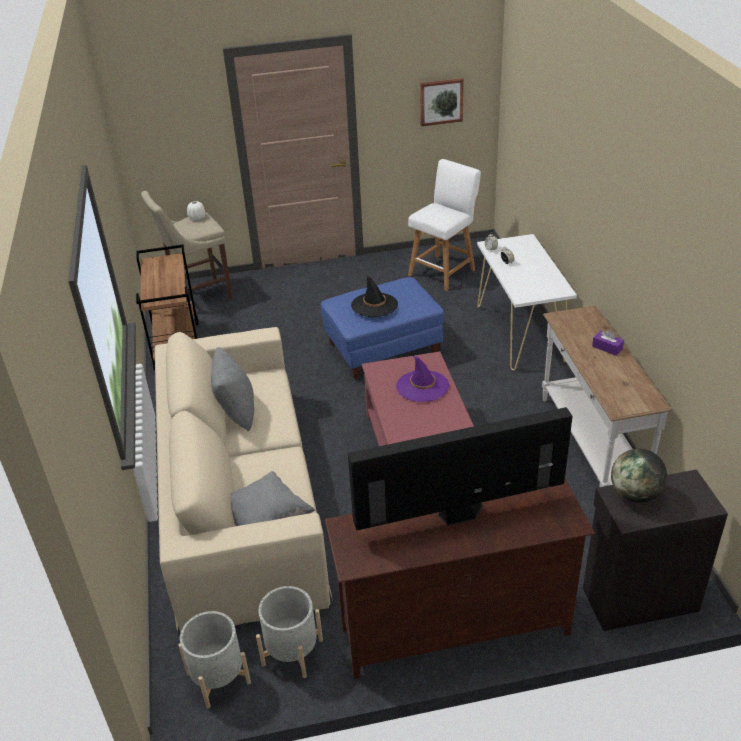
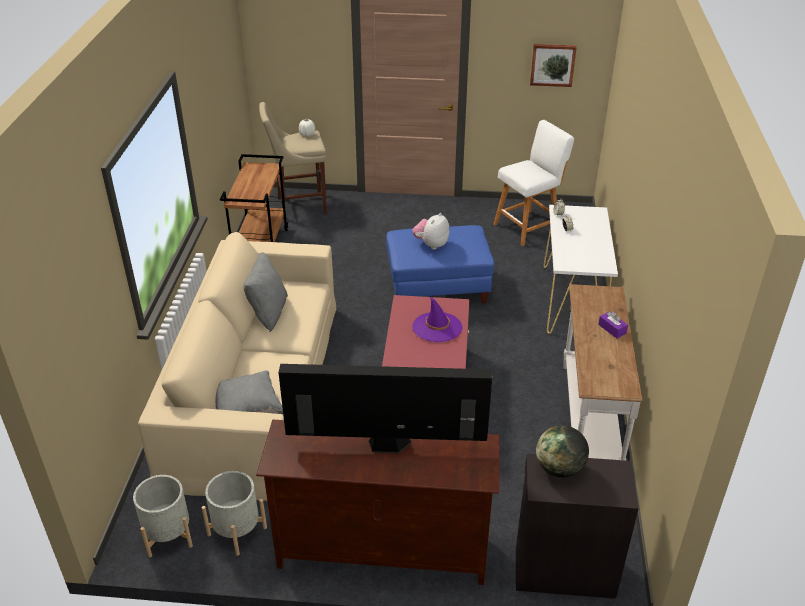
camera: 15 degrees right, 0 degrees up
black hat [351,274,398,317] -> plush toy [412,213,449,250]

